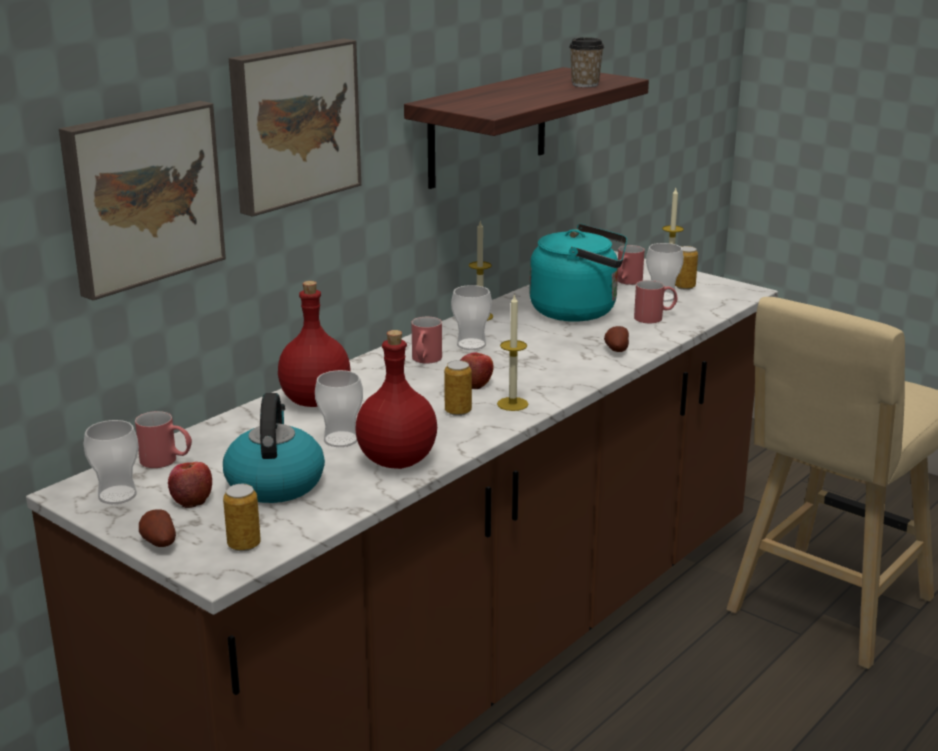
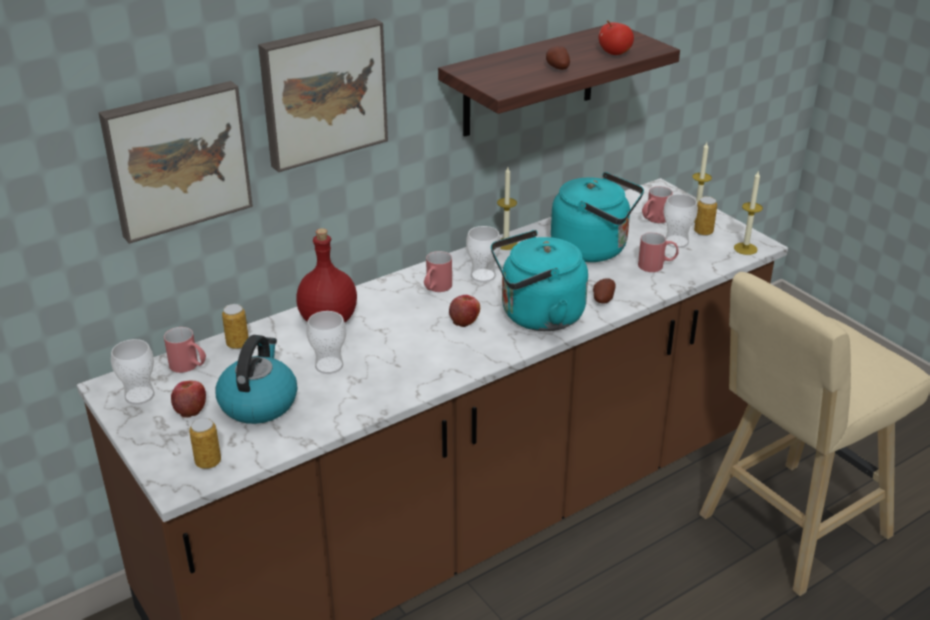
camera: 15 degrees right, 10 degrees up
potato [139,509,176,547] -> potato moved to [546,46,570,70]
red bottle [355,330,437,469] -> none
can [444,360,472,416] -> can moved to [222,304,249,349]
candle [497,293,529,411] -> candle moved to [734,170,763,255]
cup [569,37,604,87] -> apple [598,20,634,55]
none -> turquoise kettle [491,230,588,331]

